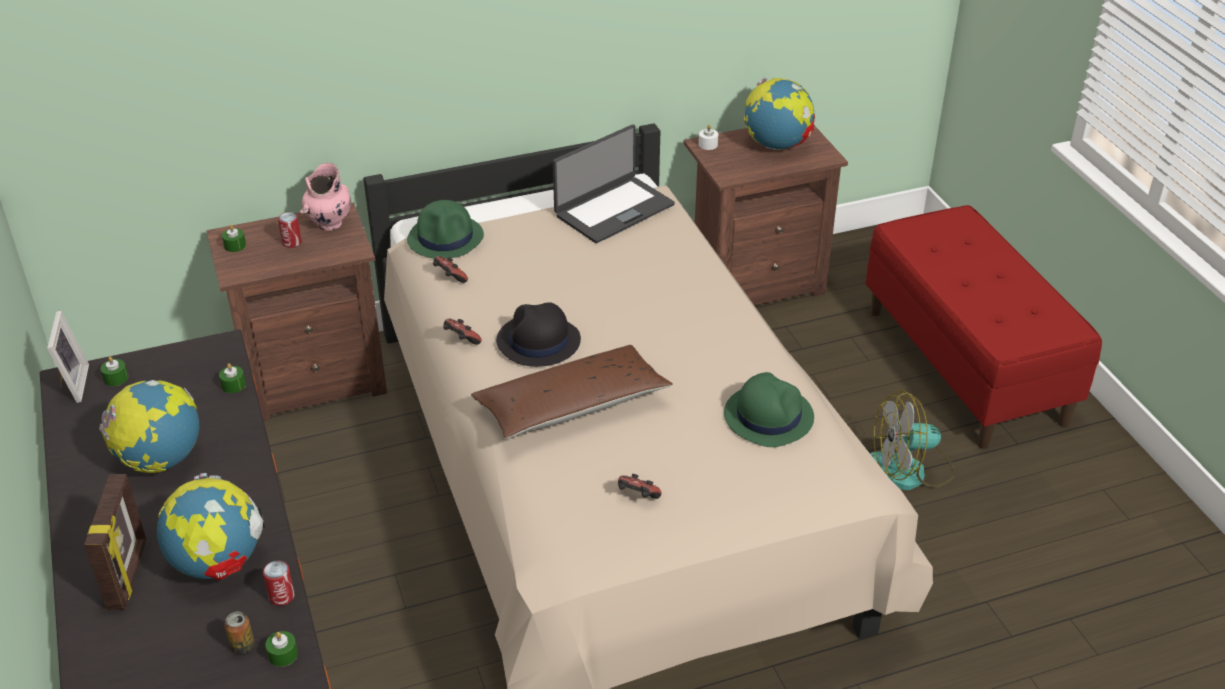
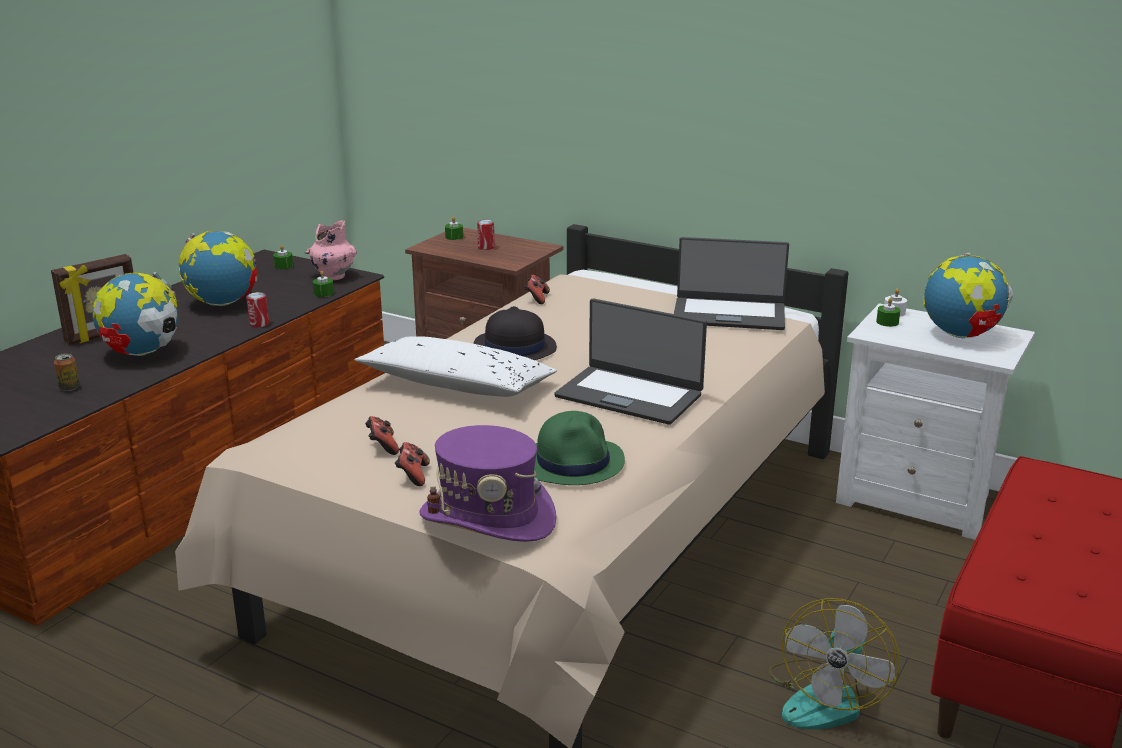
camera: 50 degrees right, 15 degrees down
picture frame [47,311,89,403] -> none
can [263,561,295,606] -> can moved to [246,292,269,328]
green candle [265,631,298,667] -> green candle moved to [876,298,900,327]
pink vase [300,163,351,231] -> pink vase moved to [305,220,357,281]
green hat [407,200,484,259] -> none
game controller [443,318,481,345] -> game controller moved to [395,442,430,486]
brown pillow [471,345,673,439] -> white pillow [354,336,557,397]
brown nightstand [683,125,848,305] -> white nightstand [836,303,1035,540]
fan [870,390,955,490] -> fan turned 105 degrees counterclockwise [769,598,900,729]
none -> purple hat [420,425,557,542]
none -> laptop [555,298,707,425]

